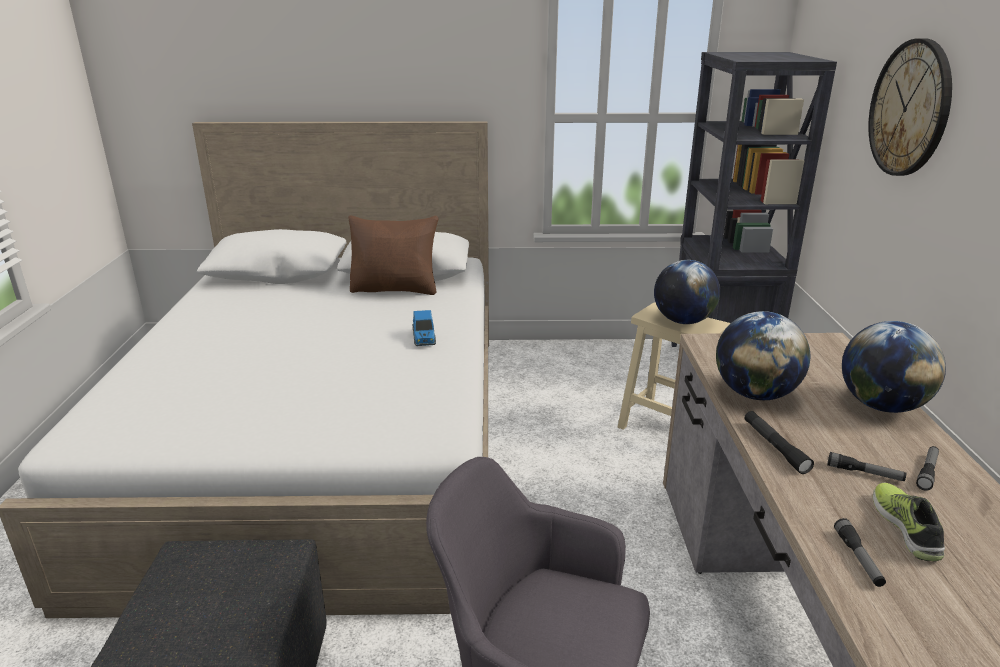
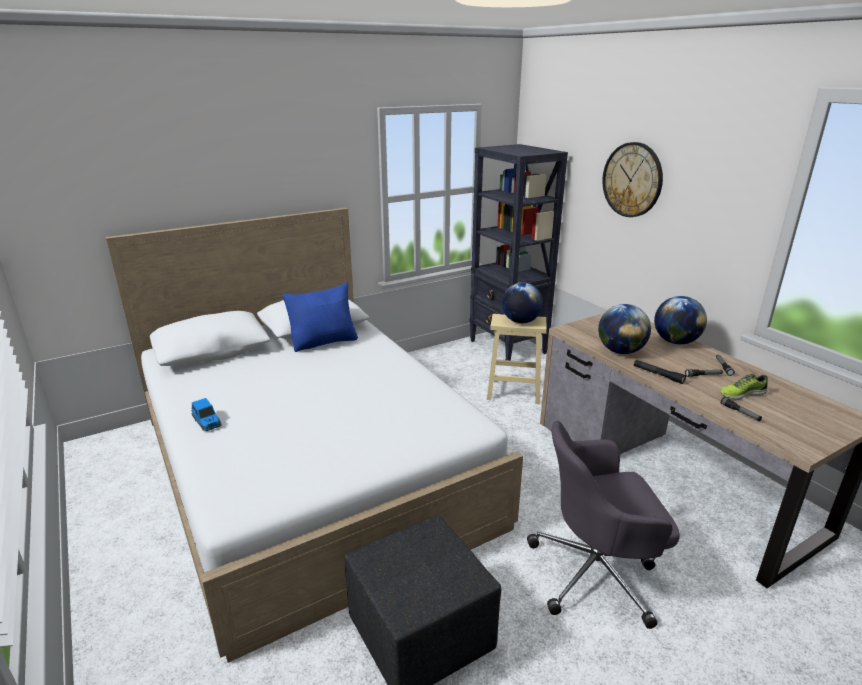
camera: 30 degrees left, 0 degrees up
brown pillow [348,216,438,295] -> blue pillow [282,282,358,352]
toy car [412,310,436,346] -> toy car moved to [191,398,221,431]
shoe [873,483,945,562] -> shoe turned 75 degrees counterclockwise [720,374,768,400]

